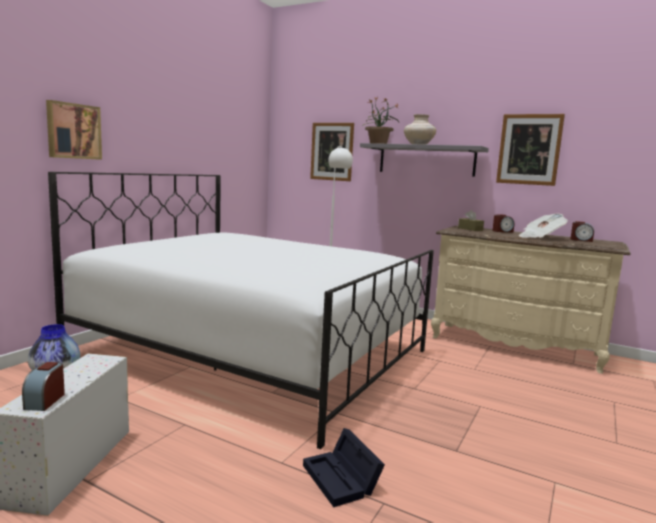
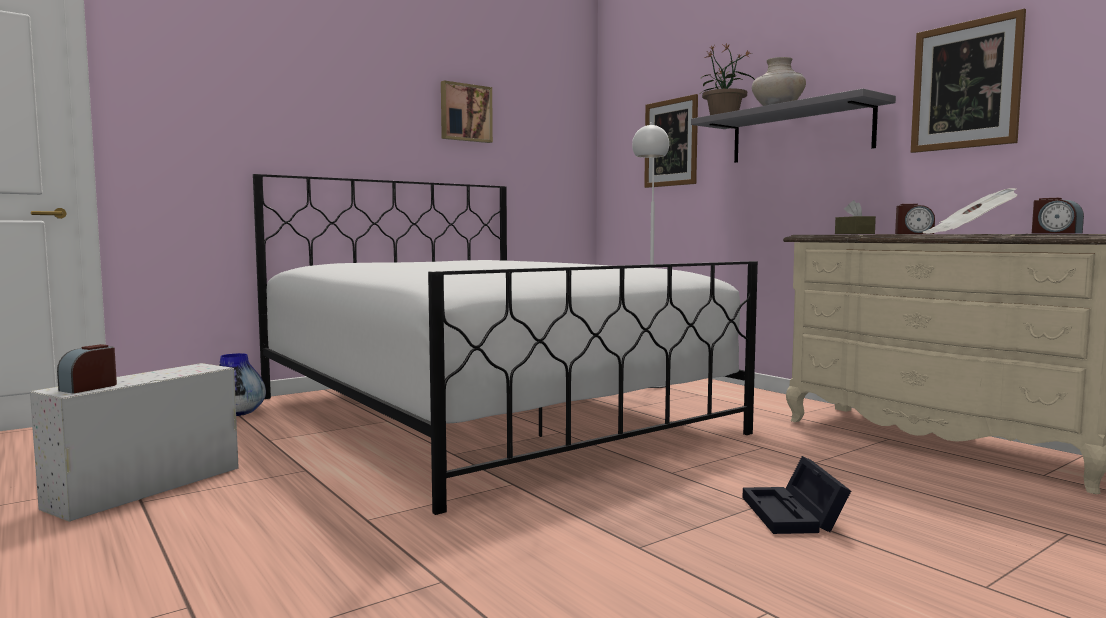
camera: 25 degrees right, 5 degrees down
picture [46,100,102,160] -> picture moved to [441,80,493,143]
black storage box [303,428,385,507] -> black storage box moved to [743,456,851,534]

